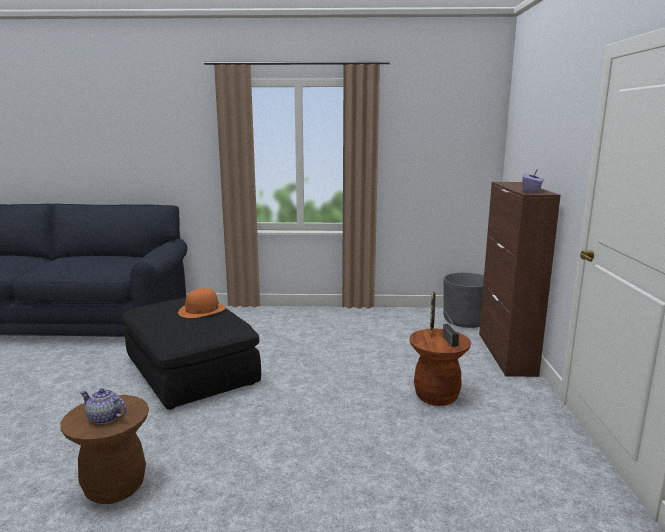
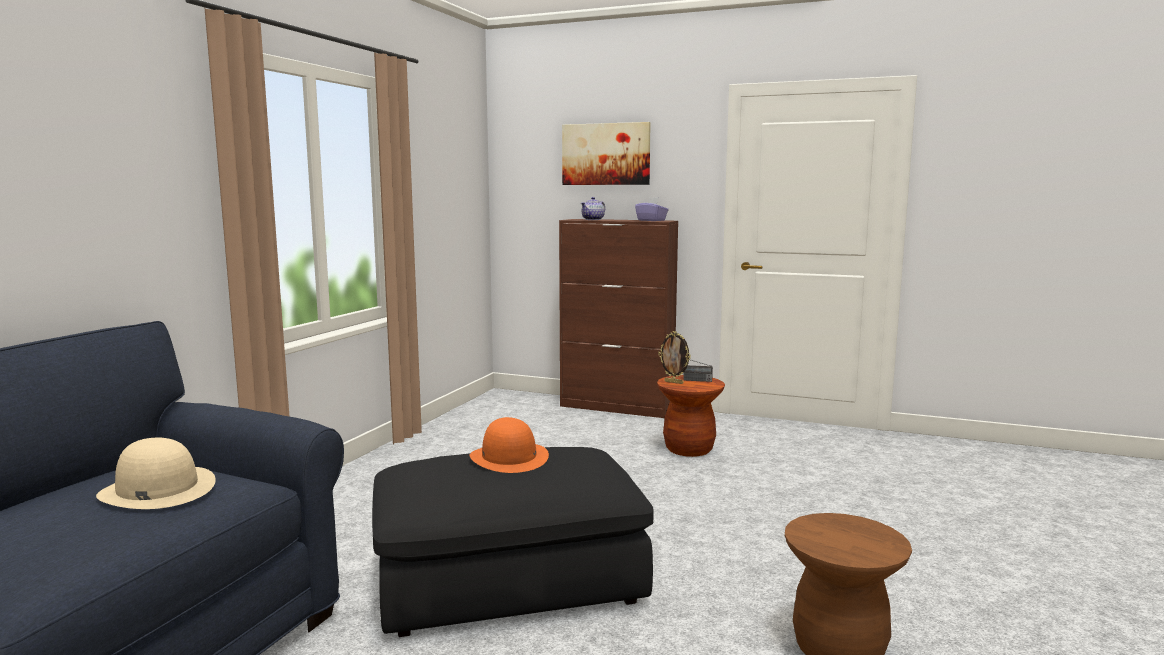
camera: 70 degrees left, 5 degrees down
teapot [80,388,127,424] -> teapot moved to [581,197,605,220]
grey planter [443,272,484,328] -> none
none -> beige hat [96,438,216,509]
none -> picture [562,122,651,185]

